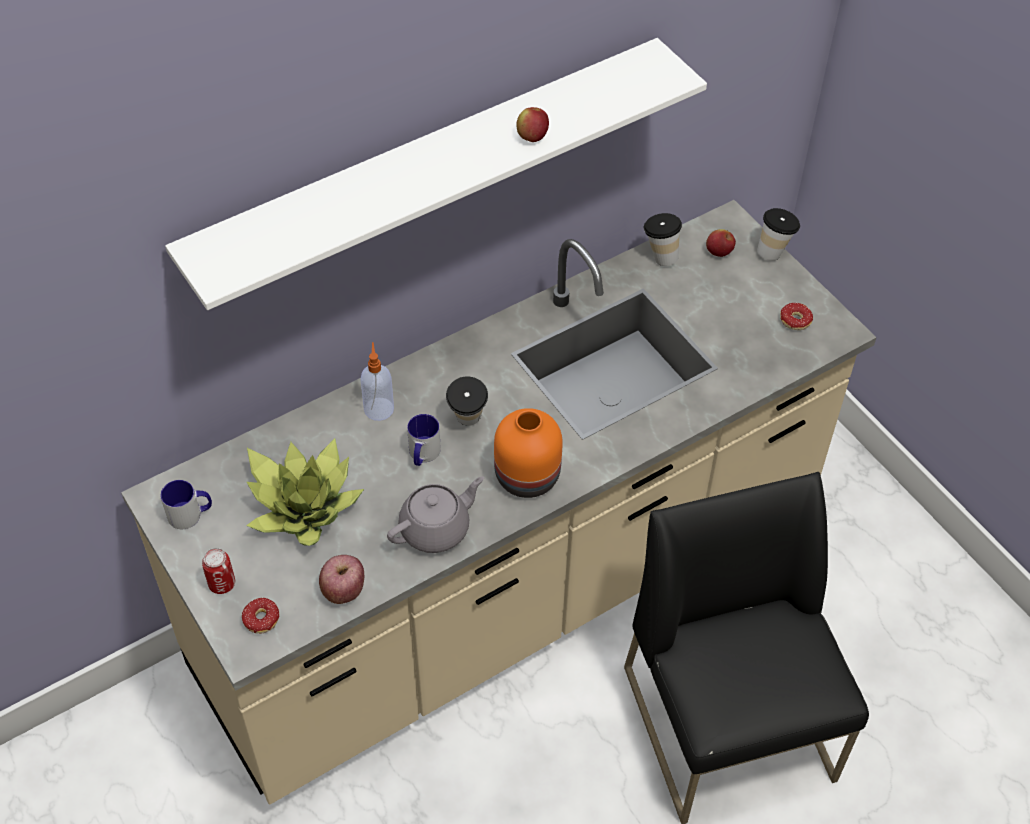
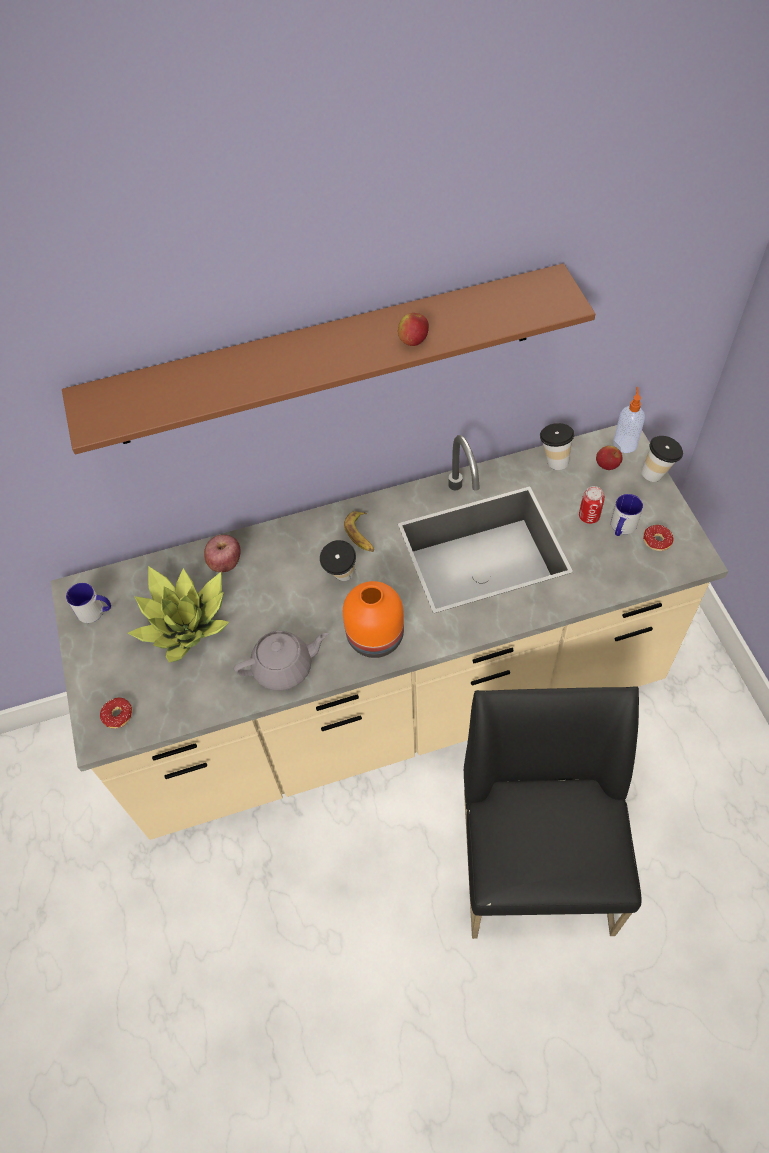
camera: 20 degrees right, 5 degrees up
white shelf [165,38,707,310] -> brown shelf [62,263,595,454]
can [202,548,235,594] -> can moved to [579,486,605,524]
apple [319,555,364,604] -> apple moved to [204,535,241,572]
soap dispenser [360,342,394,421] -> soap dispenser moved to [613,387,645,453]
mug [407,414,441,466] -> mug moved to [611,494,643,536]
none -> banana [344,511,374,552]

